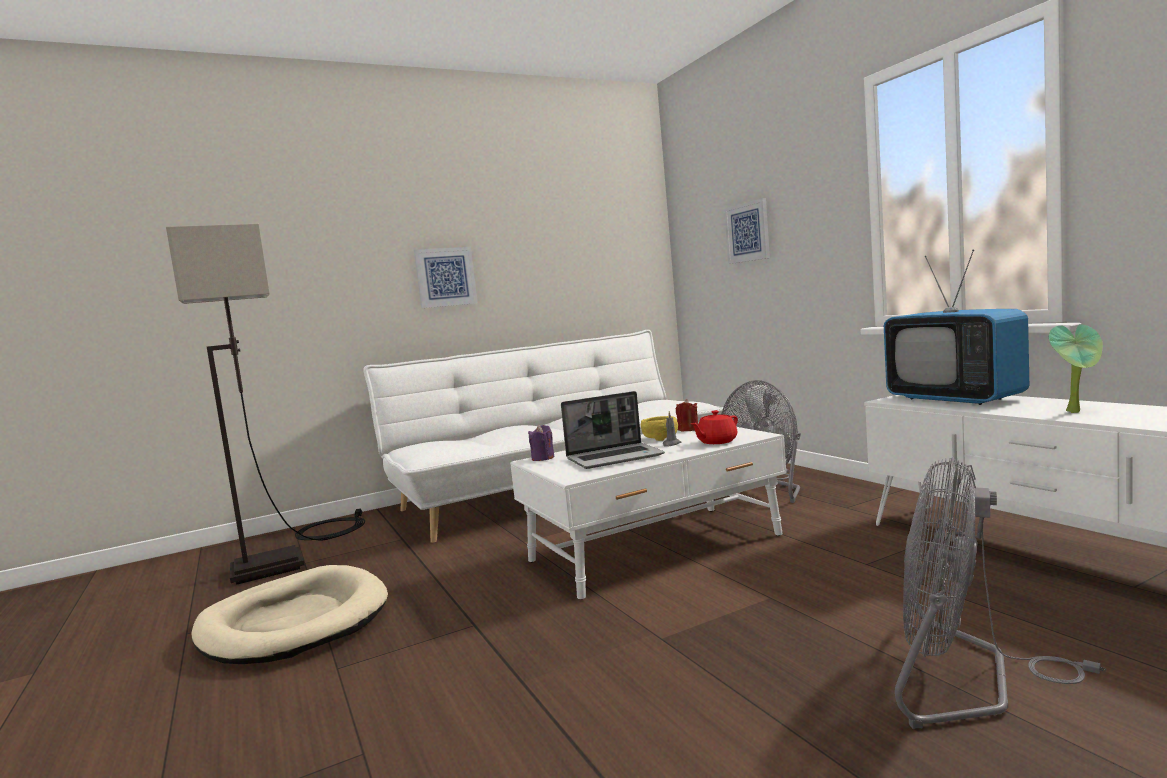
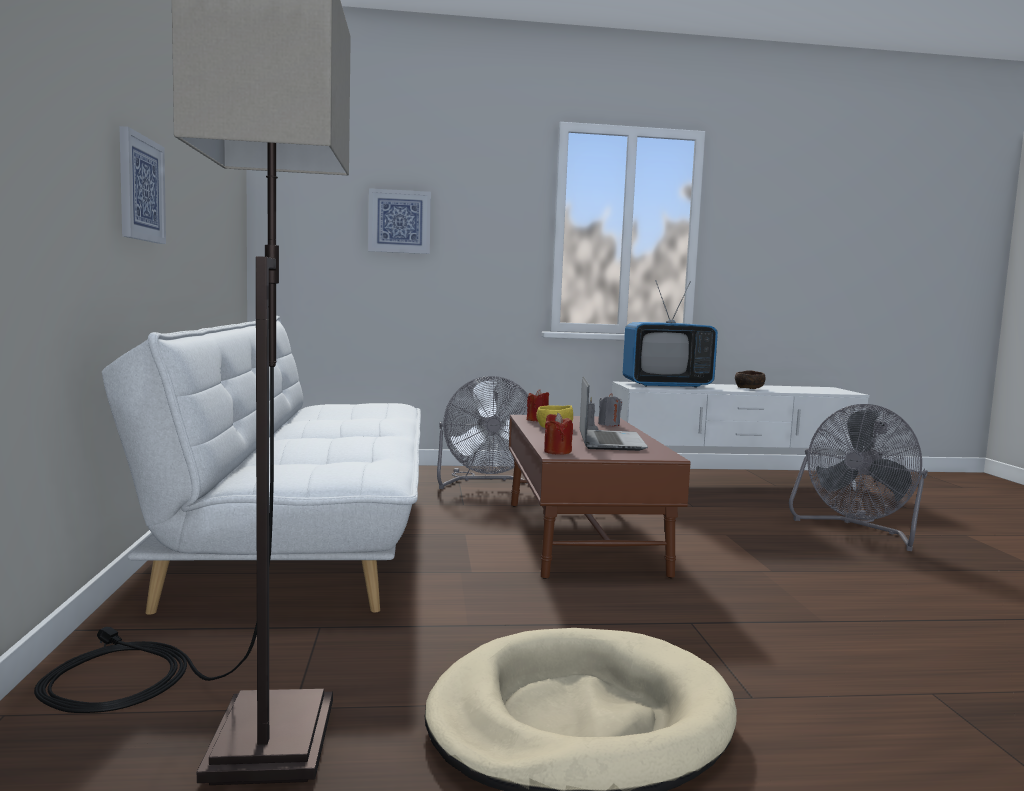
camera: 70 degrees left, 0 degrees up
white coffee table [510,423,787,600] -> brown coffee table [509,415,691,579]
purple candle [528,425,555,461] -> red candle [544,413,573,455]
red teapot [690,410,738,444] -> grey candle [598,393,622,426]
potted plant [1049,324,1103,413] -> brown bowl [735,370,766,389]

